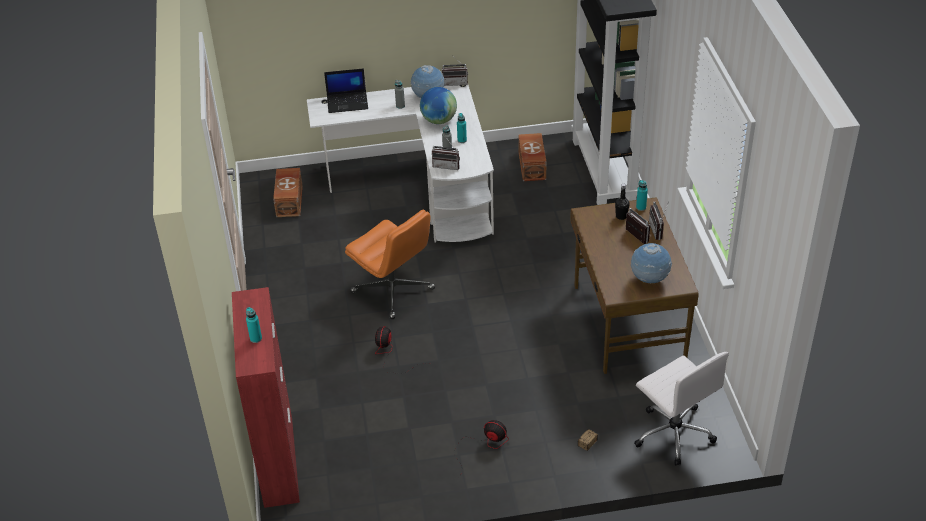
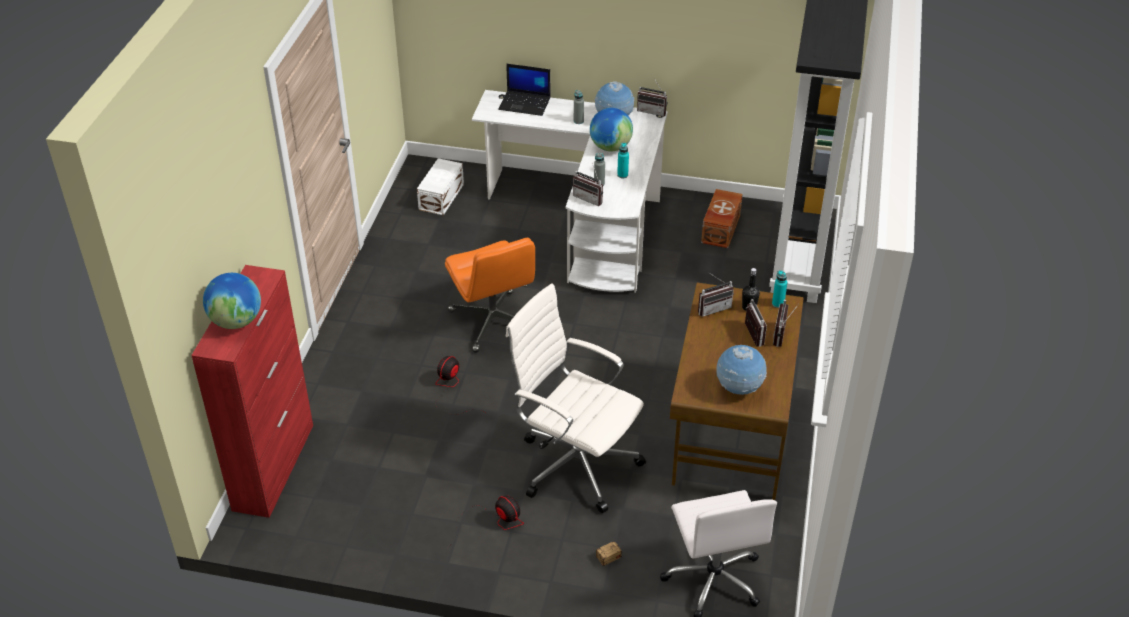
camera: 20 degrees right, 0 degrees up
turquoise bottle [246,307,262,343] -> globe [203,273,261,329]
brown storage box [273,168,303,217] -> white storage box [417,158,464,216]
none -> white office chair [506,284,646,513]
none -> radio [698,272,734,317]

